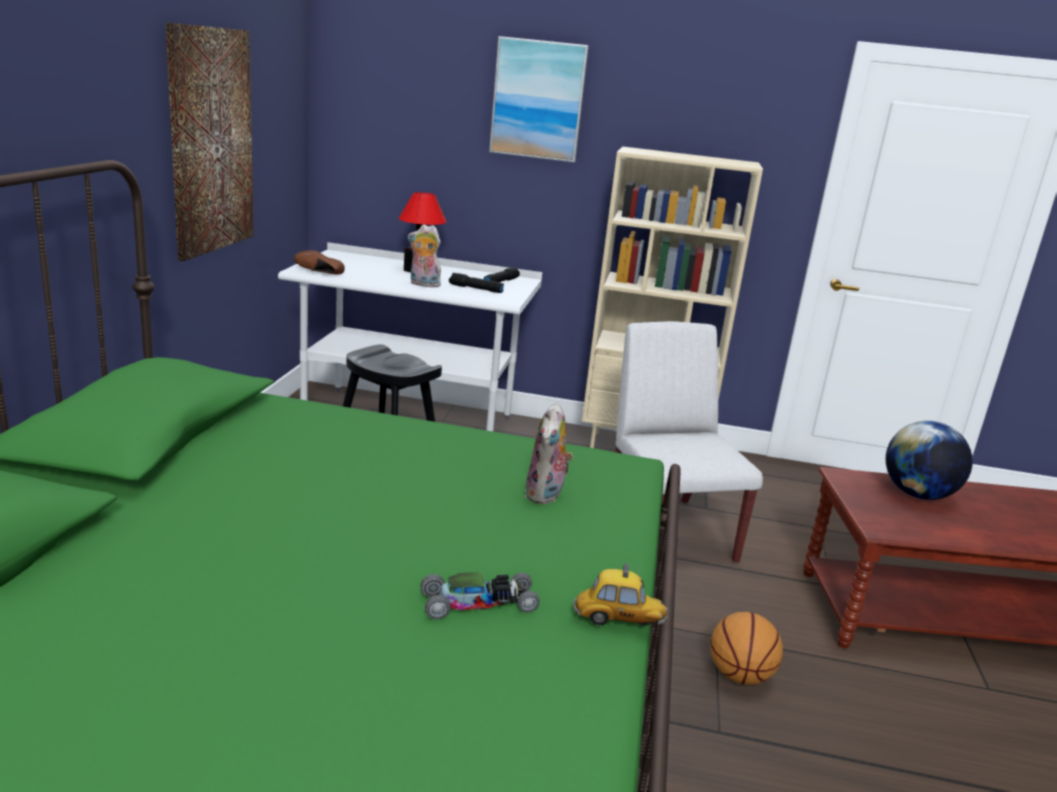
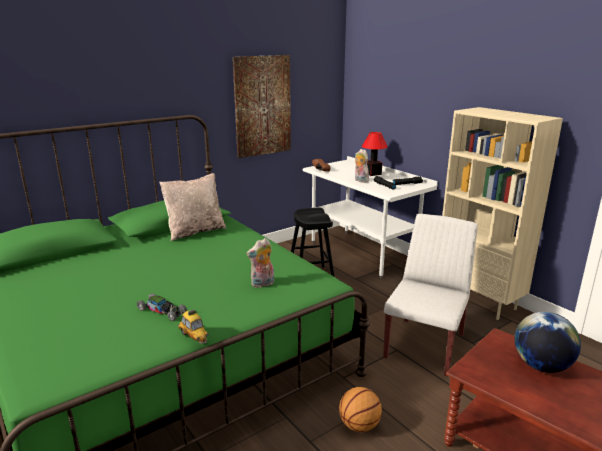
camera: 45 degrees right, 0 degrees up
picture [489,36,589,162] -> none
none -> beige pillow [160,173,226,241]

